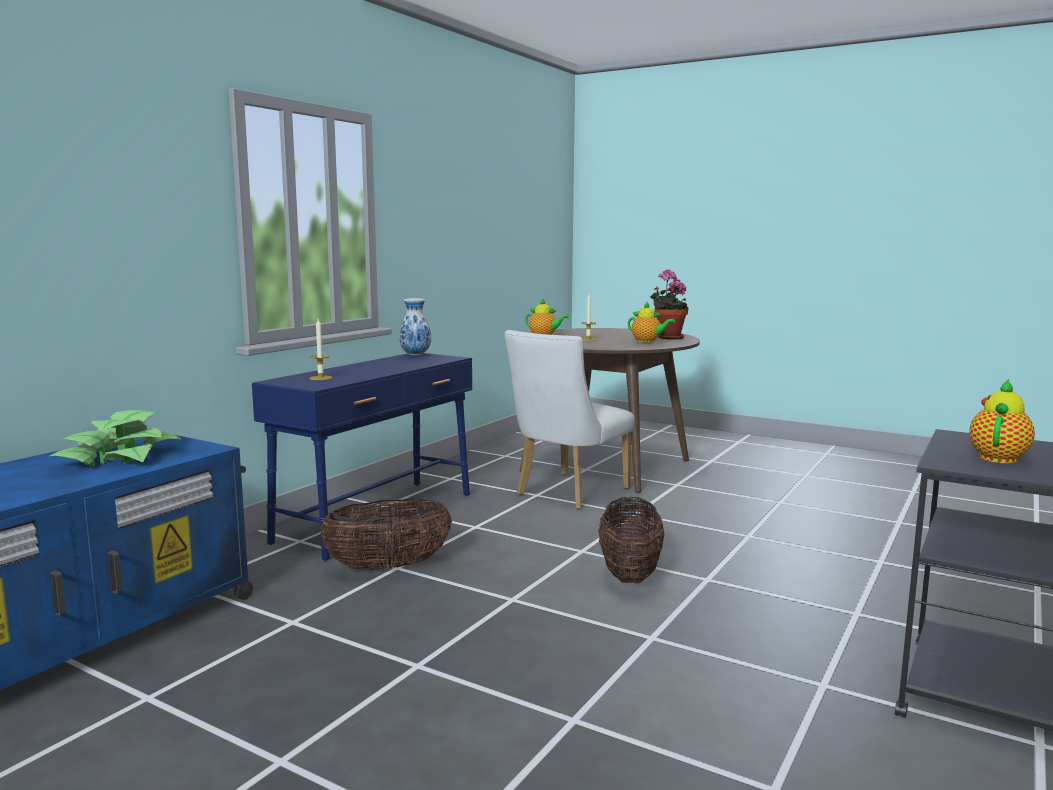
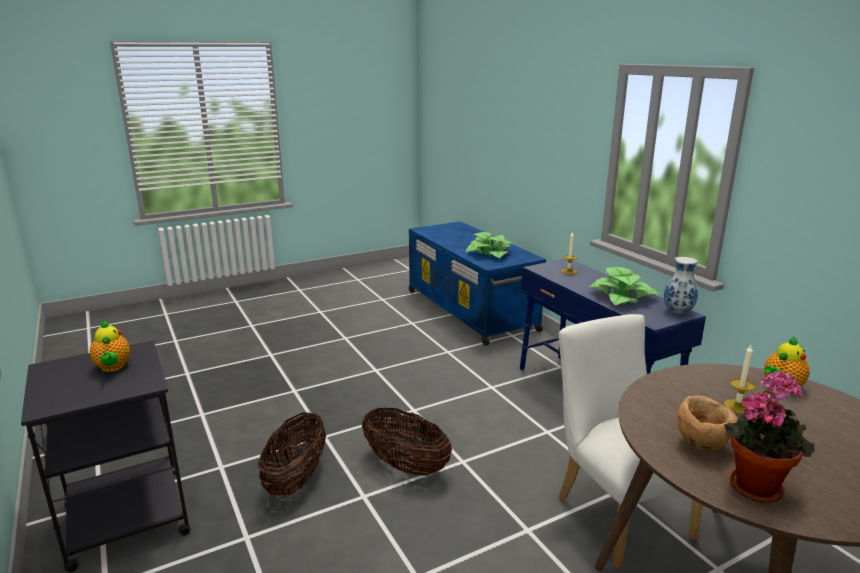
camera: 120 degrees right, 10 degrees up
basket [320,498,452,570] -> basket moved to [258,413,326,497]
teapot [628,302,675,343] -> brown bowl [677,395,738,450]
none -> potted plant [588,267,660,305]

